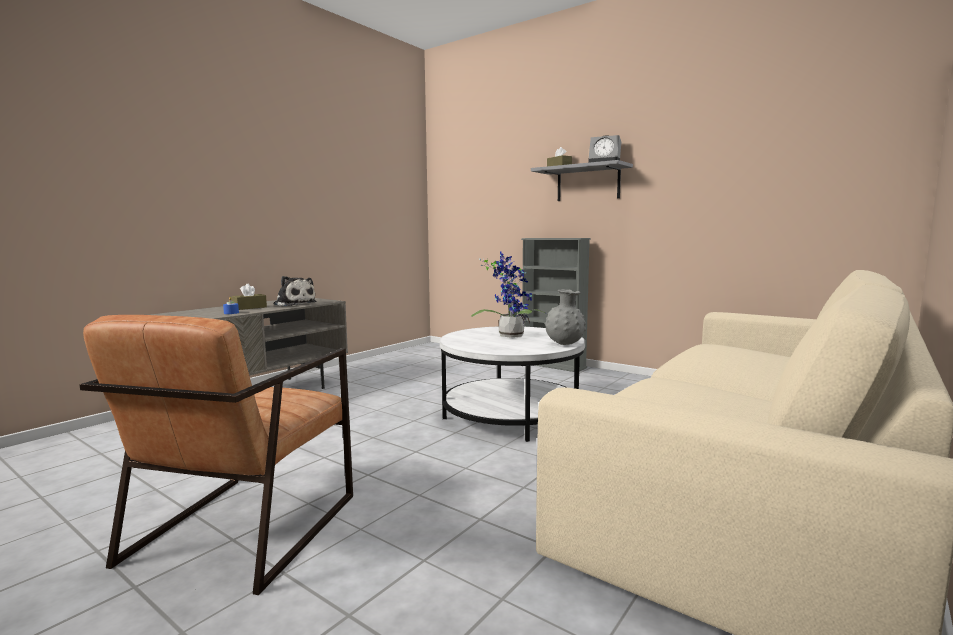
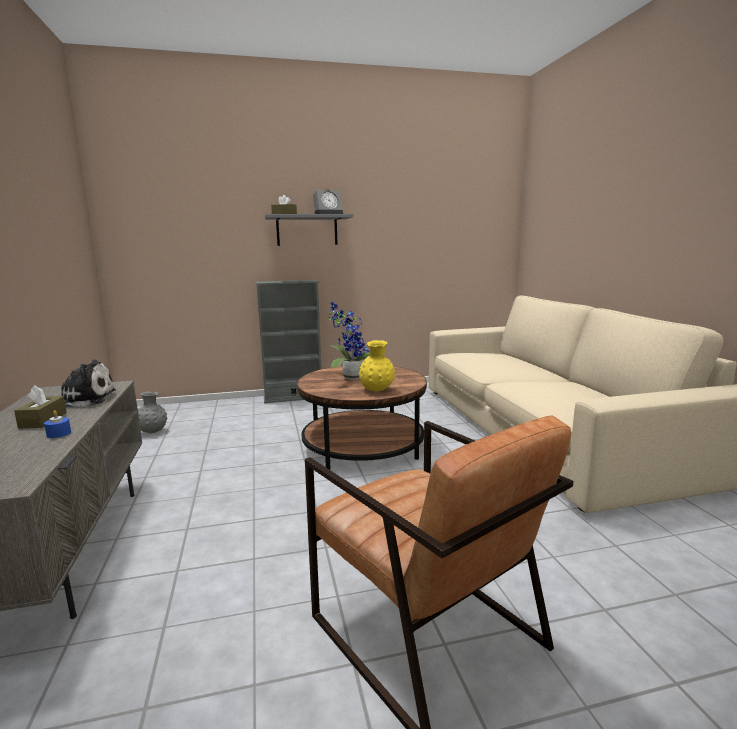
camera: 50 degrees left, 5 degrees up
white coffee table [440,326,585,442] -> brown coffee table [297,366,427,470]
grey vase [545,289,586,345] -> grey vase moved to [138,392,167,433]
none -> yellow vase [359,340,395,391]

